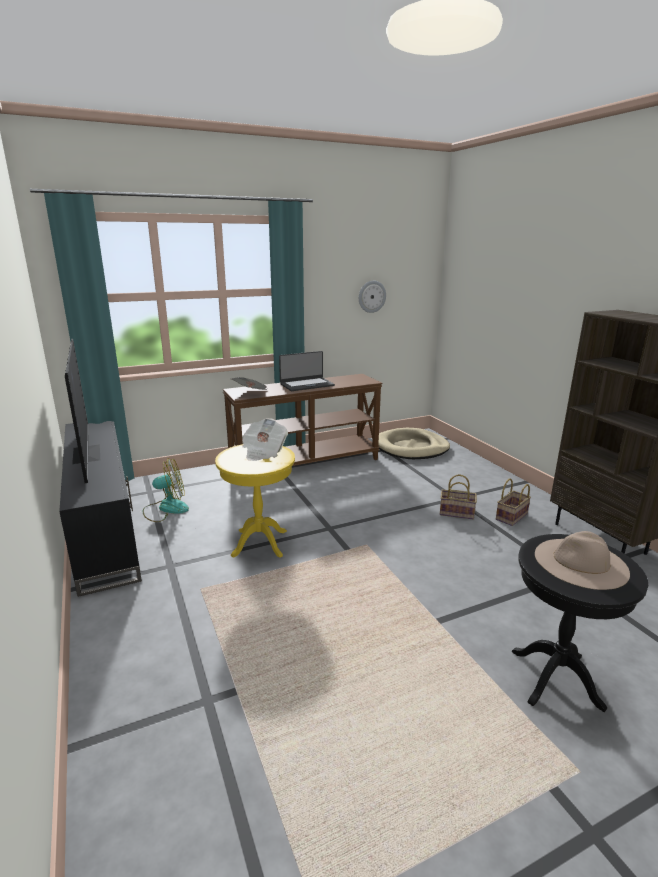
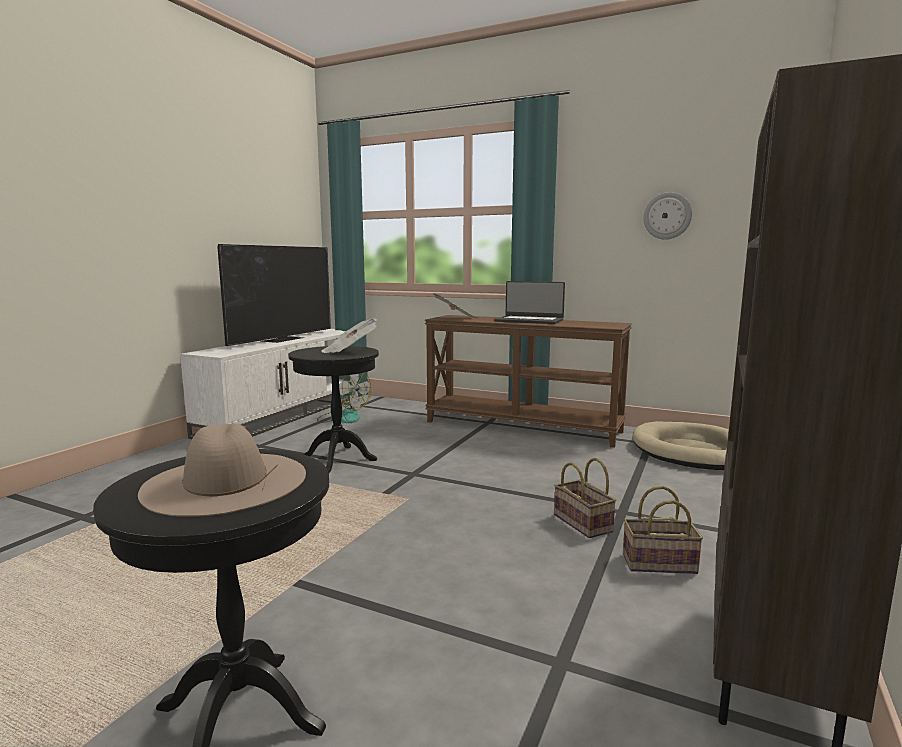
camera: 50 degrees right, 10 degrees down
black tv stand [59,421,142,597] -> white tv stand [180,329,362,439]
yellow side table [215,444,295,558] -> black side table [288,346,379,473]

